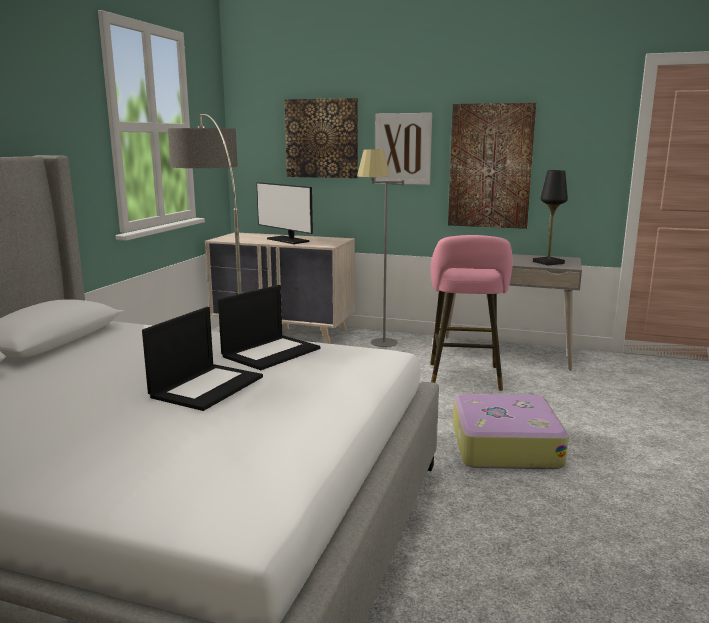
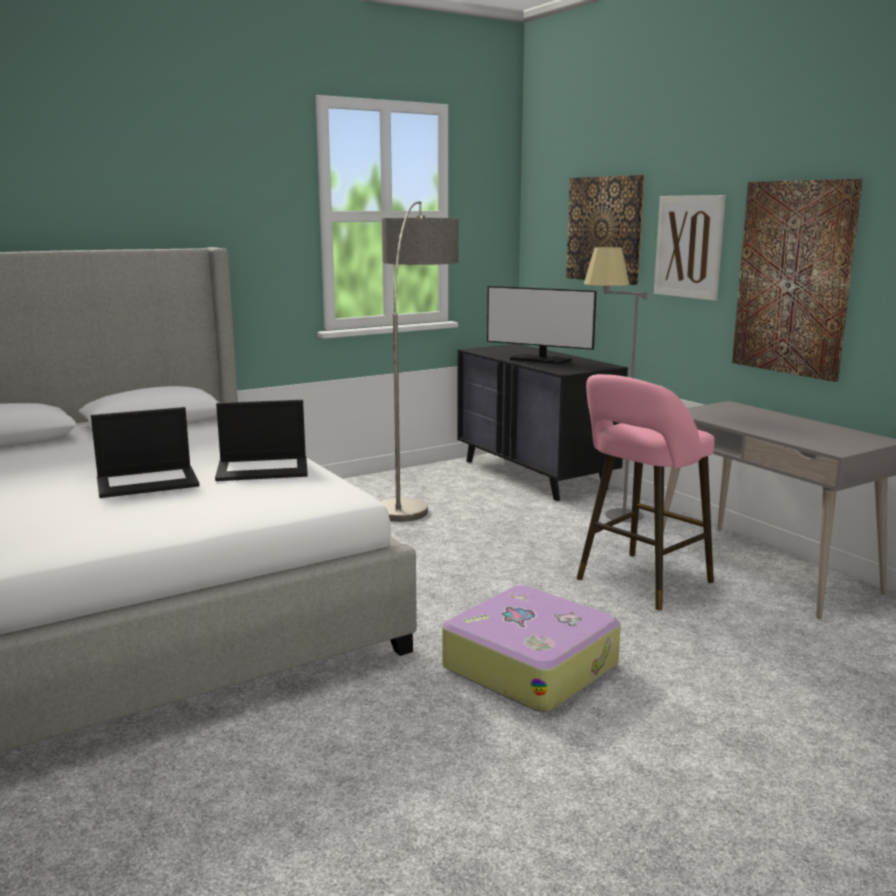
camera: 40 degrees right, 0 degrees up
beige dresser [205,232,355,344] -> black dresser [457,344,628,501]
monitor [256,182,313,244] -> monitor turned 60 degrees counterclockwise [487,286,597,364]
black table lamp [533,170,568,266] -> none

